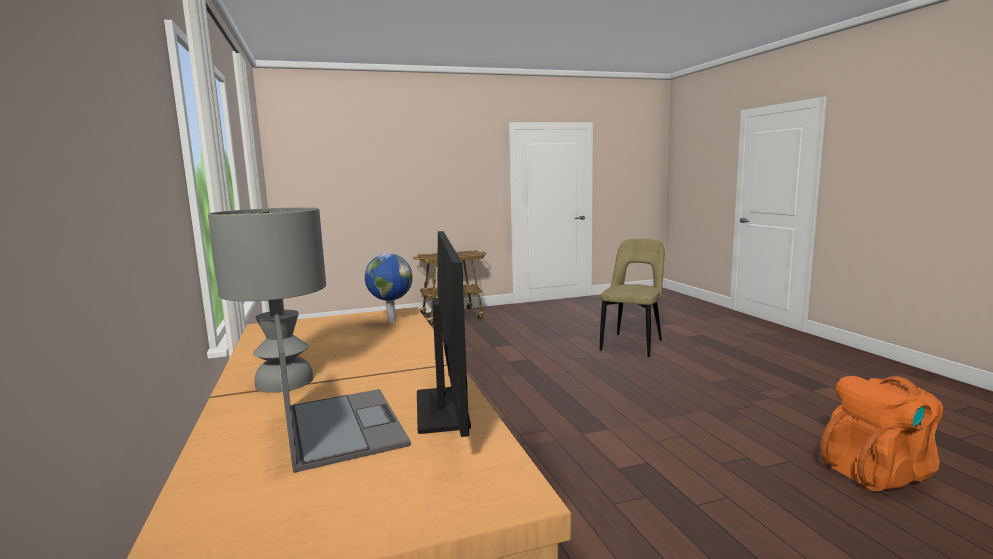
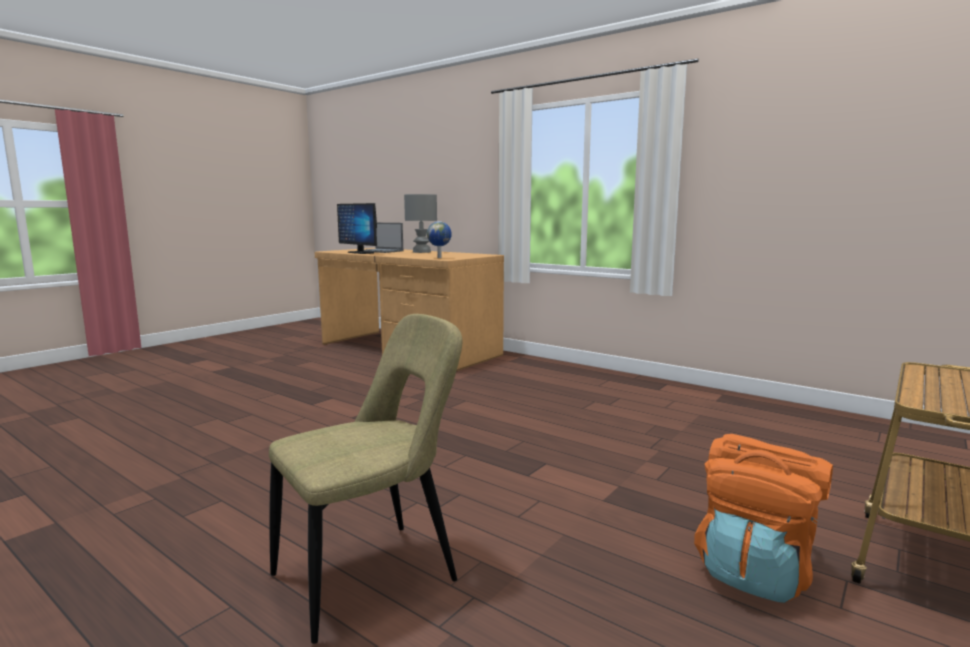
camera: 145 degrees right, 0 degrees up
beige chair [600,239,665,357] -> beige chair turned 120 degrees counterclockwise [269,314,463,644]
orange backpack [820,376,943,492] -> orange backpack moved to [694,434,833,603]

